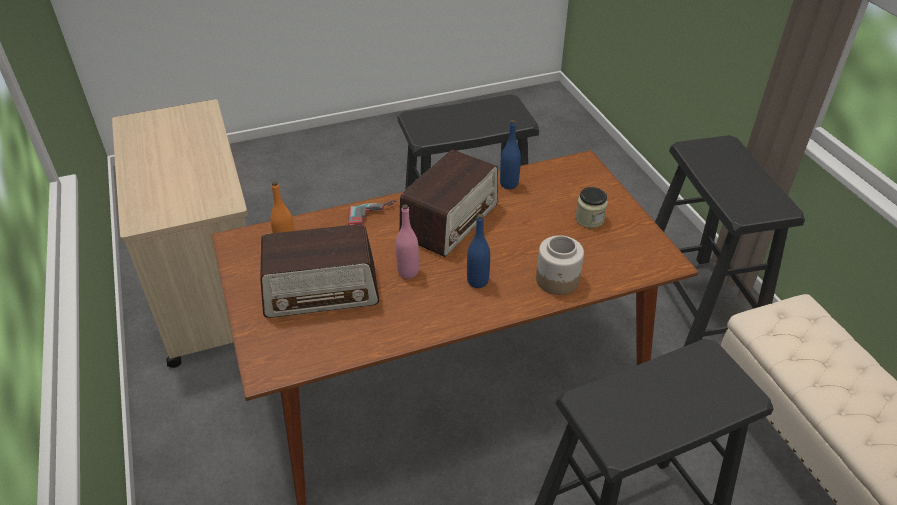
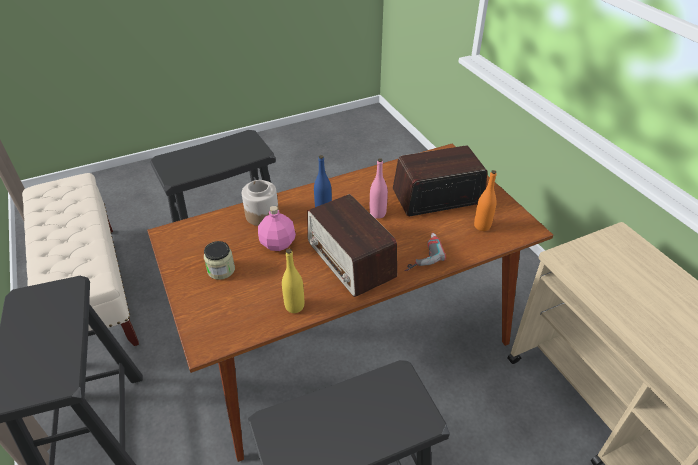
camera: 175 degrees right, 0 degrees up
radio [399,149,498,257] -> radio turned 60 degrees counterclockwise [307,194,397,297]
blue bottle [500,120,521,189] -> yellow bottle [282,249,304,313]
none -> pink bottle [258,206,296,251]

